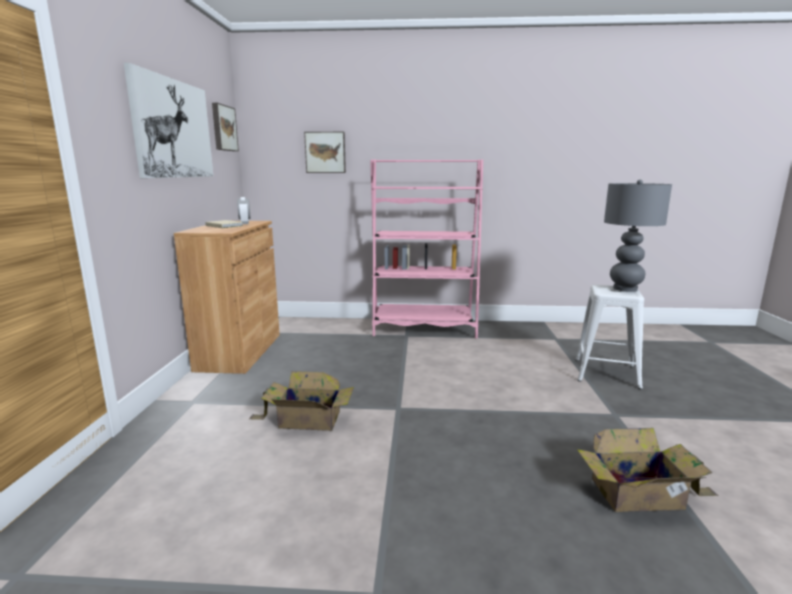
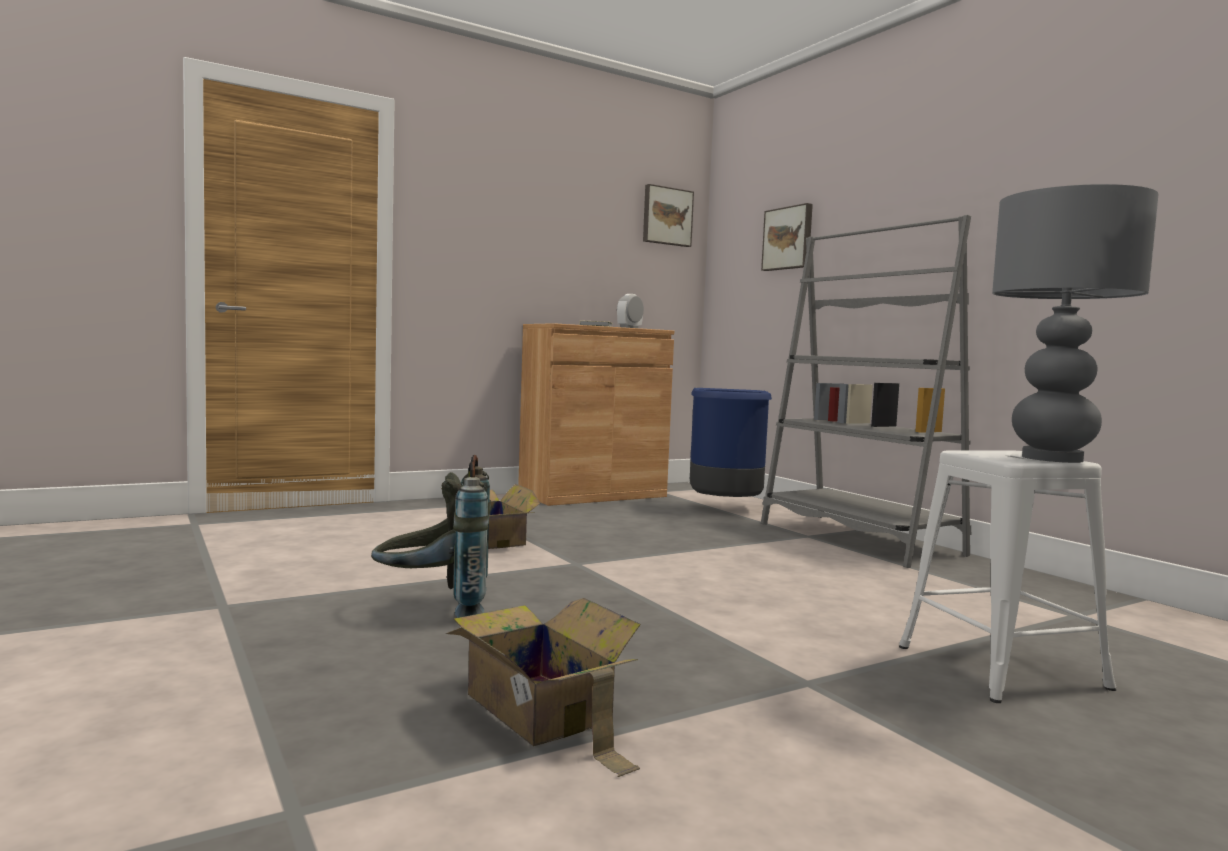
camera: 55 degrees right, 10 degrees down
picture [124,63,213,178] -> none
pink bookcase [370,159,483,339] -> grey bookcase [761,215,971,568]
none -> grey backpack [371,455,491,618]
none -> blue trash can [690,388,772,497]

